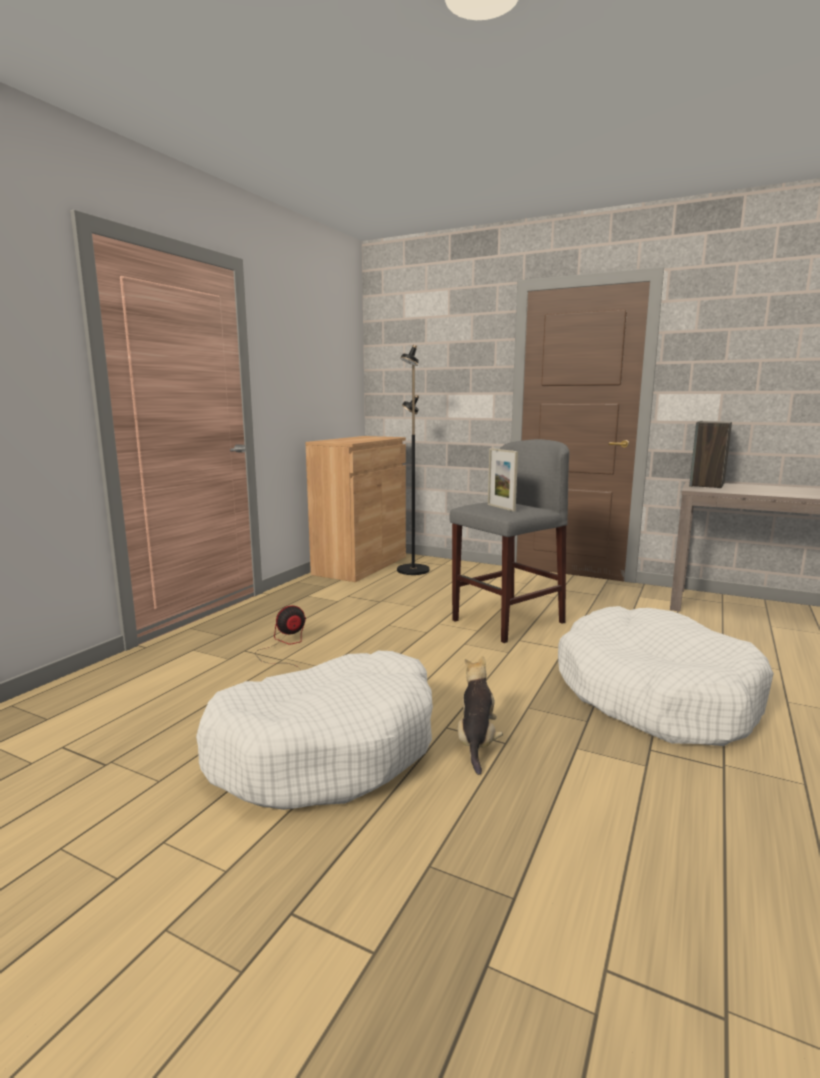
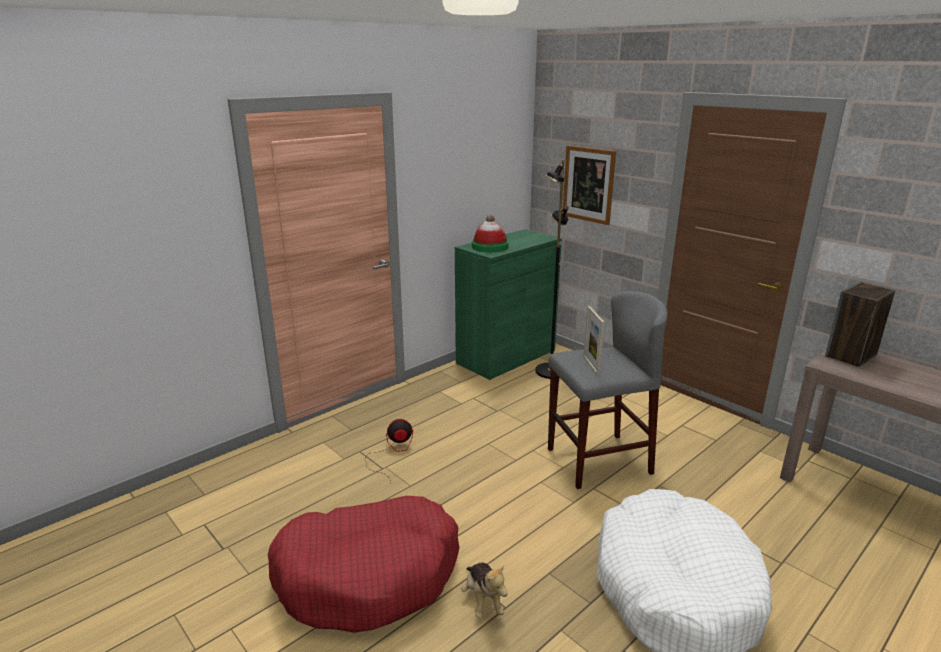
camera: 20 degrees right, 10 degrees up
white dog bed [196,651,433,810] -> red dog bed [268,496,460,633]
brown cabinet [305,436,406,582] -> green cabinet [455,229,562,380]
plush toy [457,656,503,775] -> plush toy turned 135 degrees clockwise [461,563,508,618]
none -> hat [472,215,508,252]
none -> picture [563,145,616,225]

